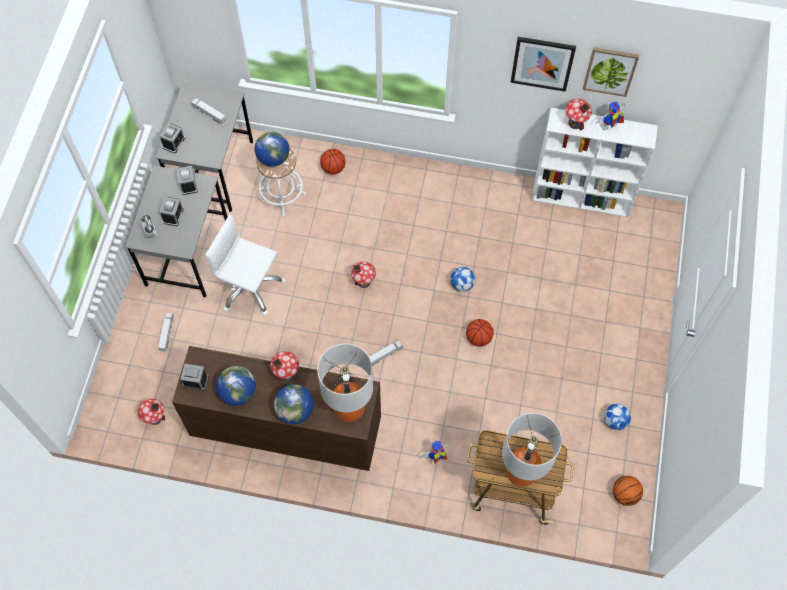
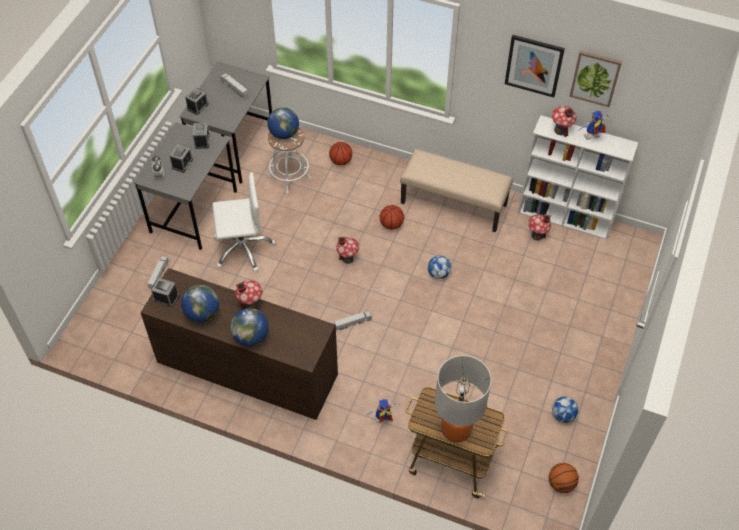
camera: 10 degrees right, 10 degrees down
toy house [137,399,165,425] -> toy house moved to [528,214,551,241]
white office chair [205,215,285,316] -> white office chair turned 135 degrees clockwise [212,172,275,272]
table lamp [317,344,373,422] -> none
basketball [466,319,494,347] -> basketball moved to [380,205,404,230]
none -> beige bench [400,149,513,232]

